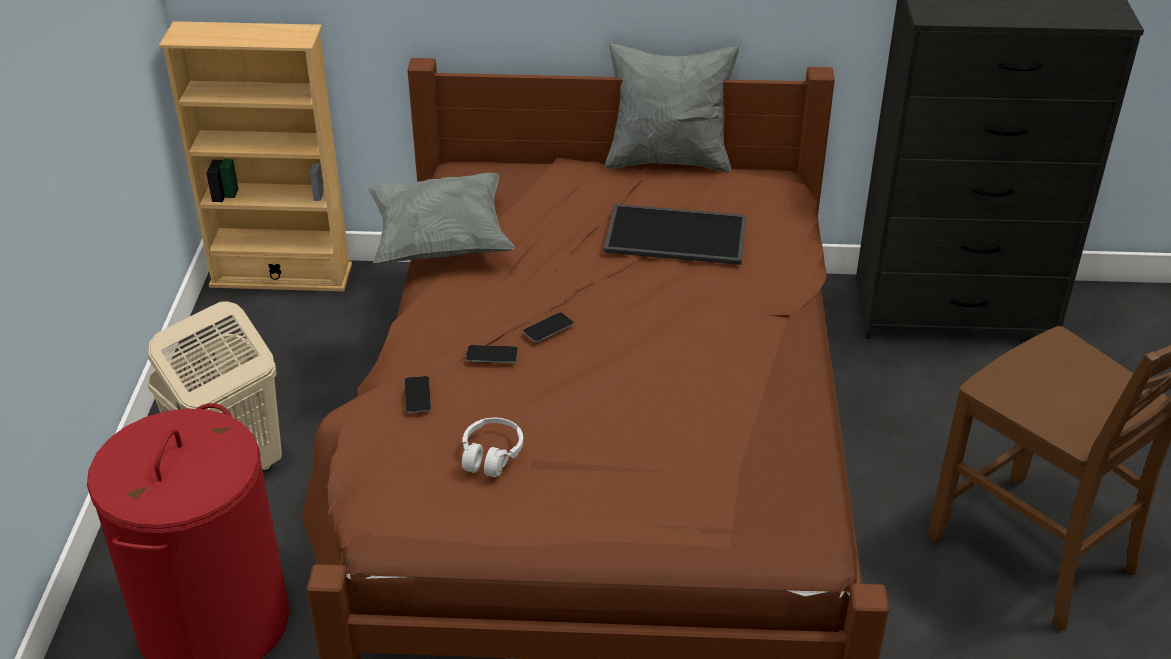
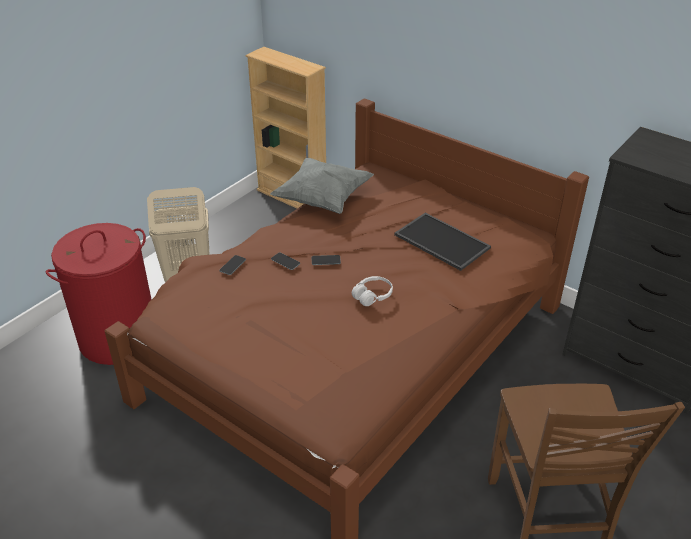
camera: 35 degrees right, 0 degrees up
white headphones [462,418,523,477] -> white headphones moved to [352,276,393,306]
grey pillow [605,43,739,173] -> none

